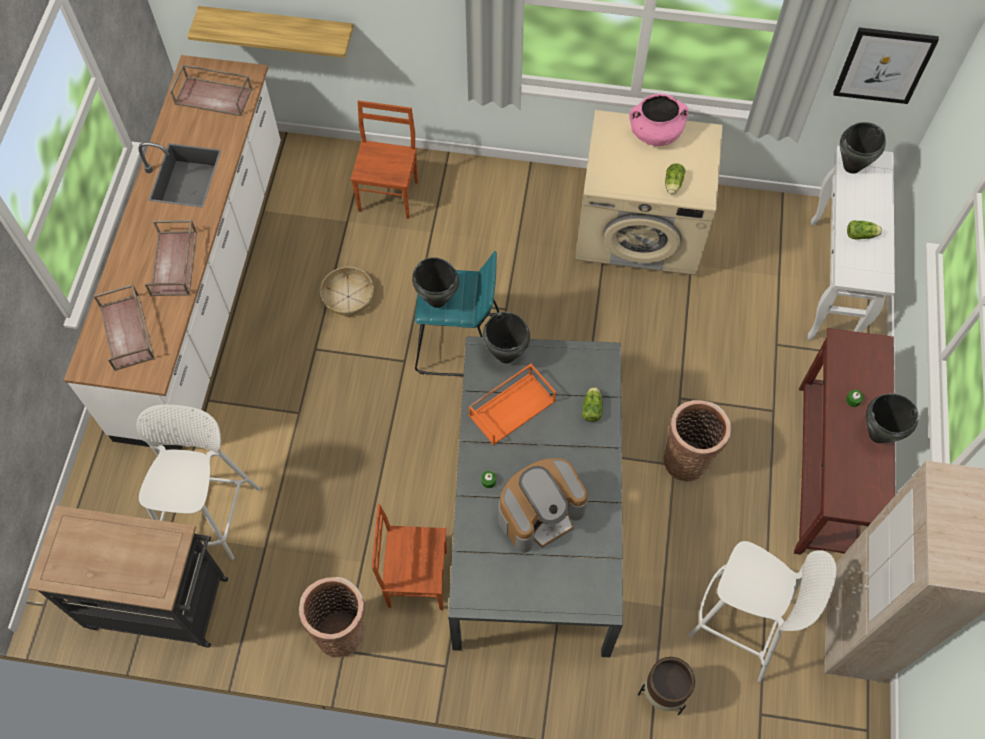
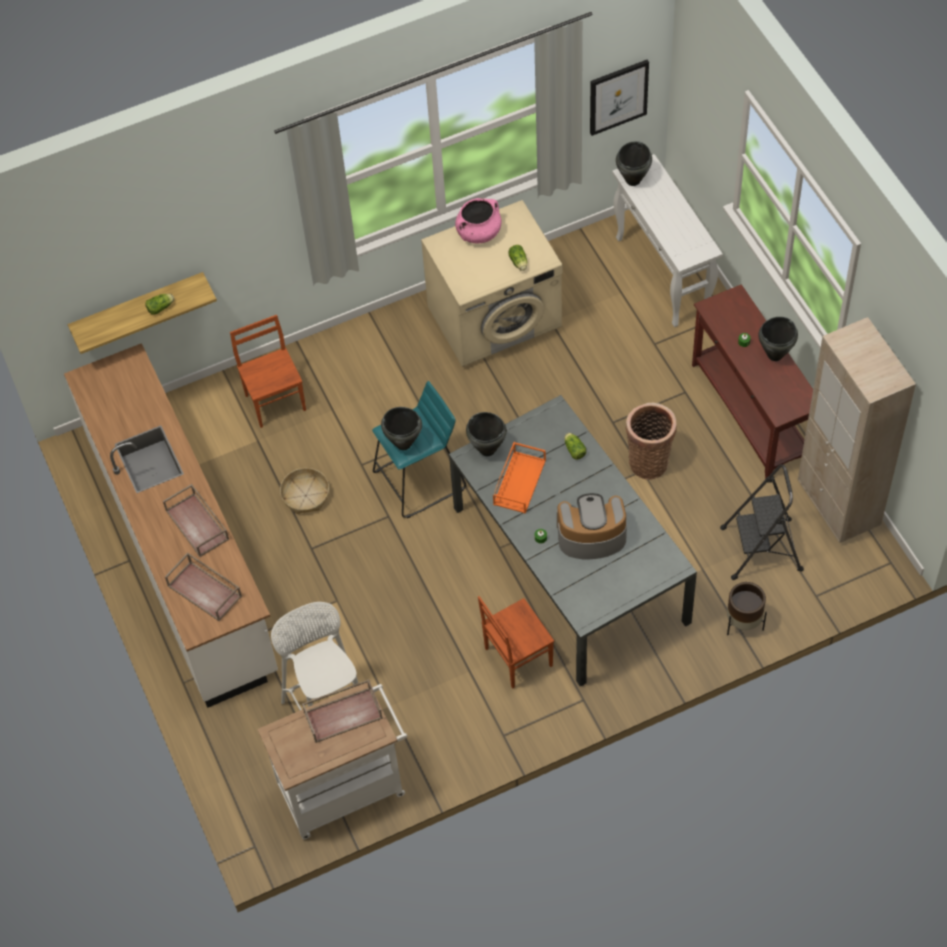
camera: 30 degrees left, 5 degrees down
black cart [28,505,228,648] -> white cart [257,682,407,839]
brown tray [170,64,252,116] -> brown tray moved to [302,679,383,743]
basket [299,577,365,658] -> none
coffee machine [498,458,588,553] -> coffee machine turned 120 degrees counterclockwise [557,493,627,559]
white stool [689,541,837,683] -> black step ladder [720,464,804,580]
lettuce [847,220,882,239] -> lettuce moved to [145,294,174,315]

